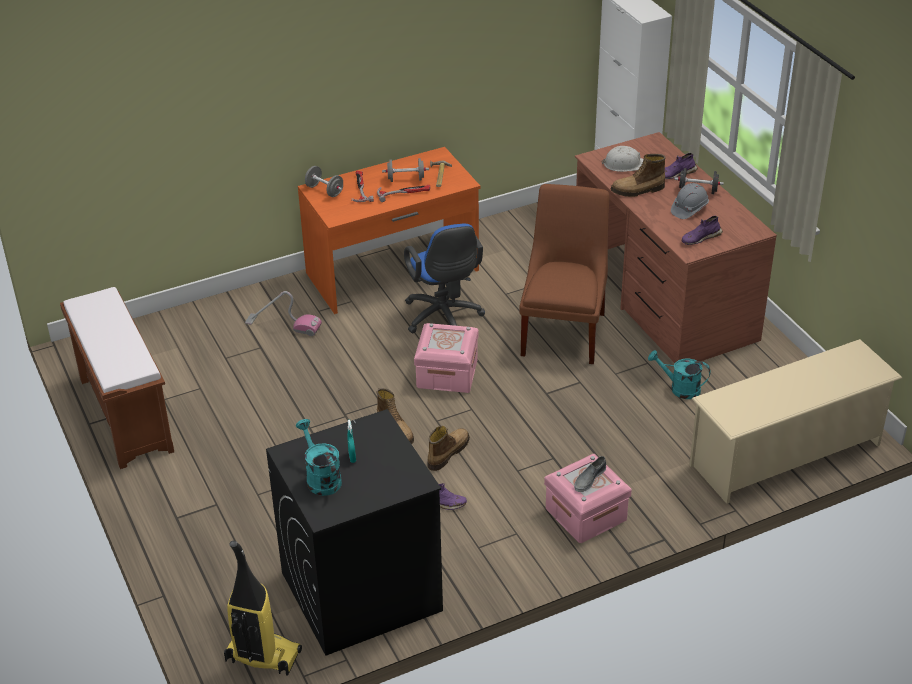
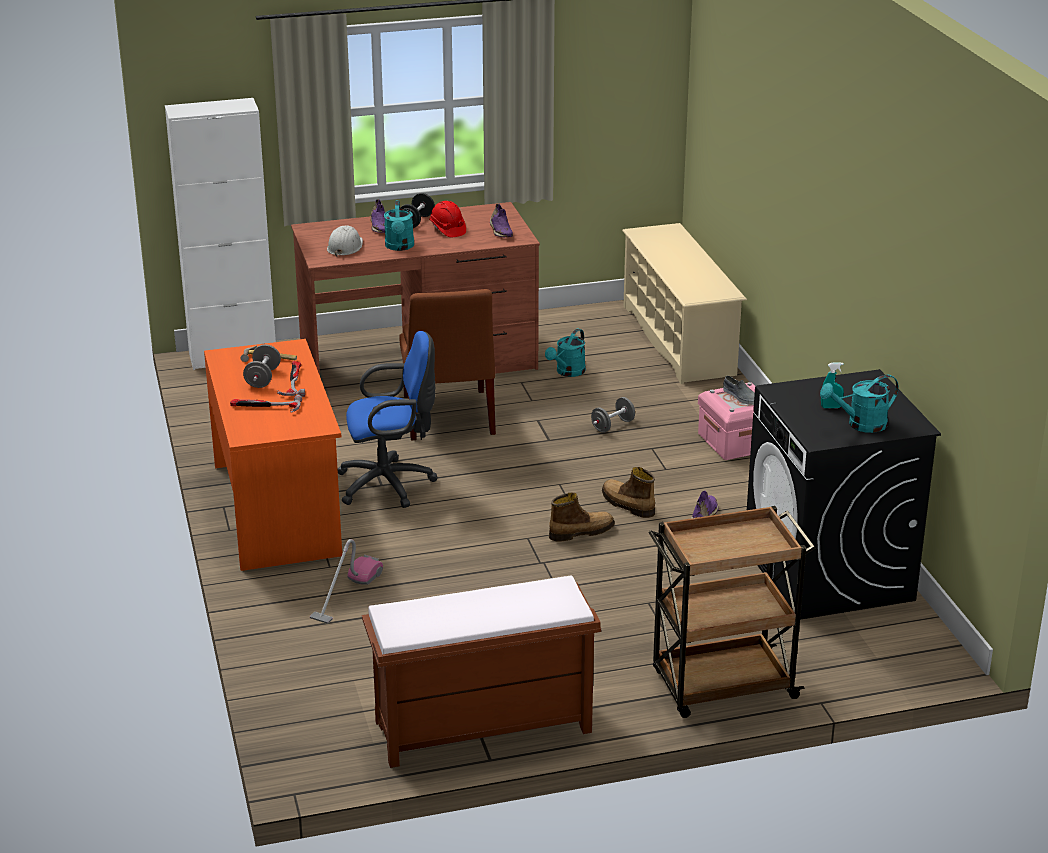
camera: 80 degrees left, 10 degrees down
vacuum cleaner [224,541,302,676] -> none
grey dumbbell [305,166,343,197] -> grey dumbbell moved to [591,397,635,433]
pink storage box [414,323,479,393] -> none
brown chair [519,184,610,364] -> brown chair turned 120 degrees counterclockwise [399,289,496,440]
boot [611,154,666,197] -> turquoise watering can [384,200,414,251]
grey hard hat [671,183,709,219] -> red hard hat [429,201,466,237]
none -> brown cart [649,506,816,718]

